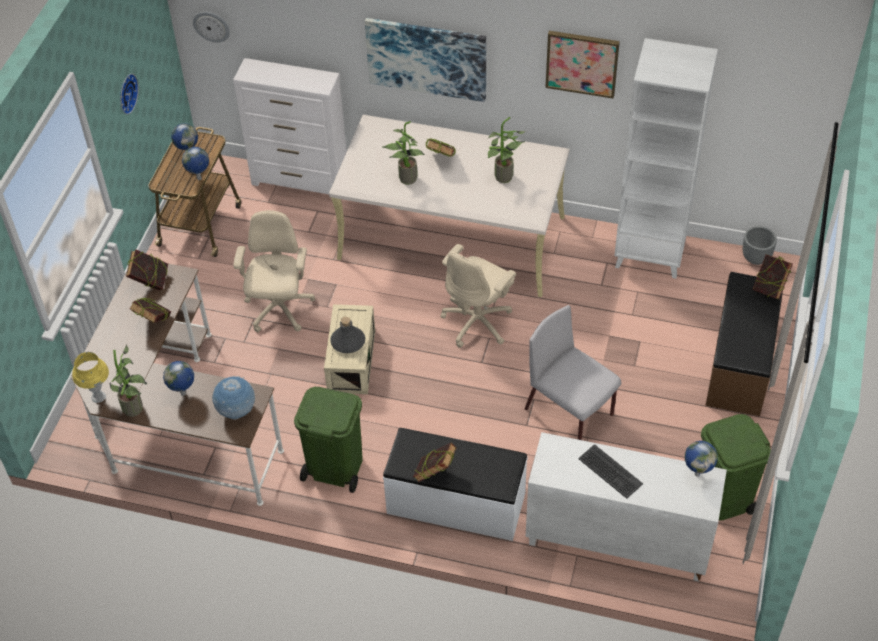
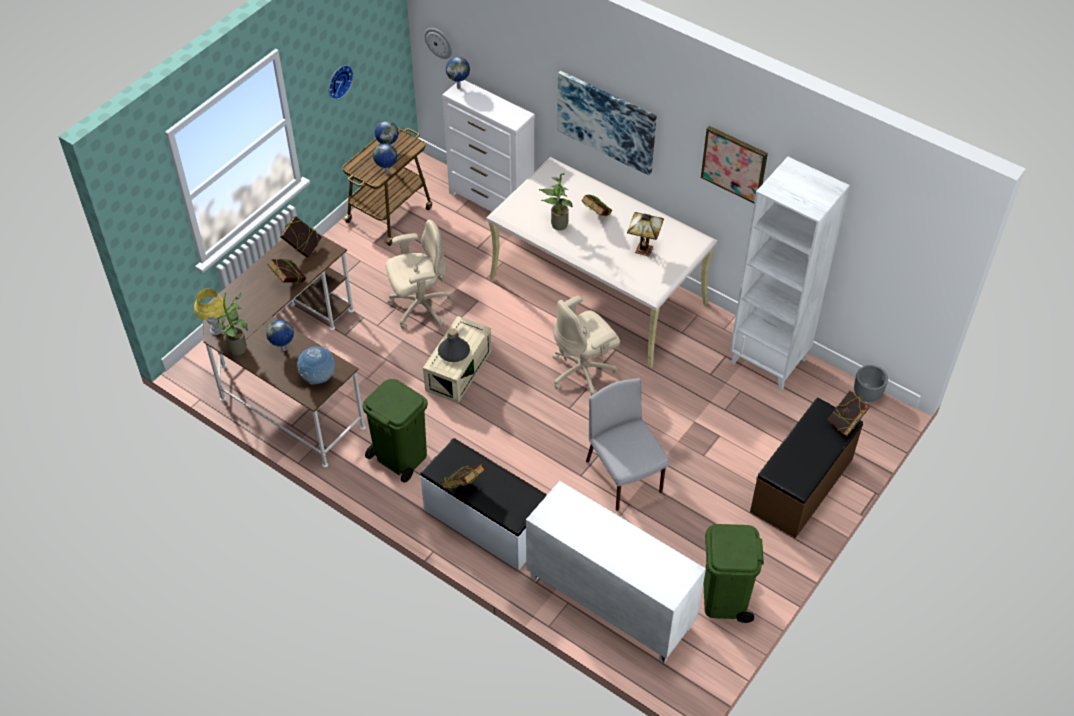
camera: 20 degrees right, 0 degrees up
beige office chair [233,210,315,332] -> beige office chair turned 45 degrees clockwise [385,220,452,329]
potted plant [487,117,526,183] -> table lamp [627,212,664,257]
keyboard [578,444,643,499] -> none
globe [685,441,718,477] -> globe moved to [446,57,470,89]

